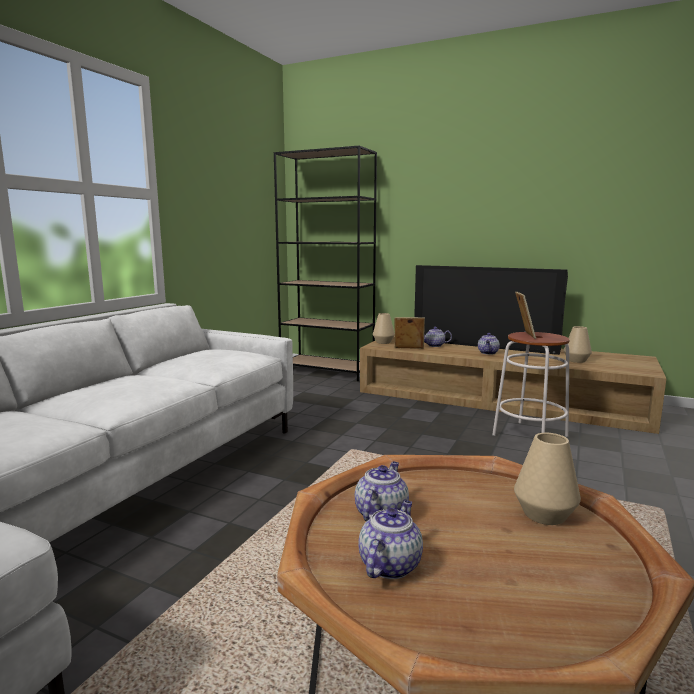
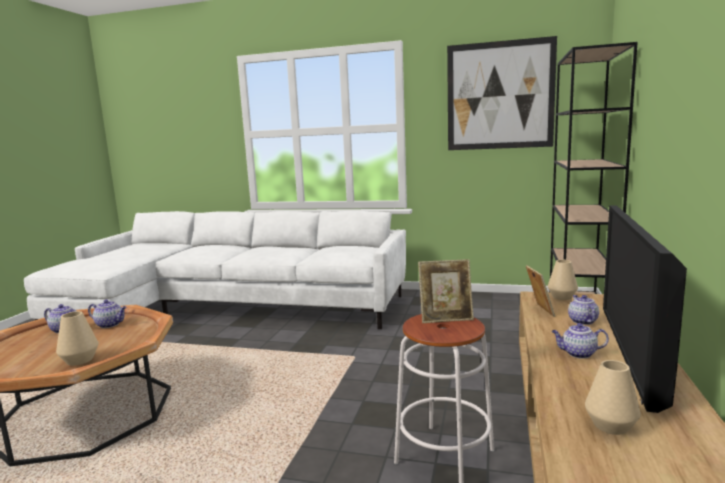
camera: 80 degrees right, 0 degrees up
none -> picture [447,36,557,150]

